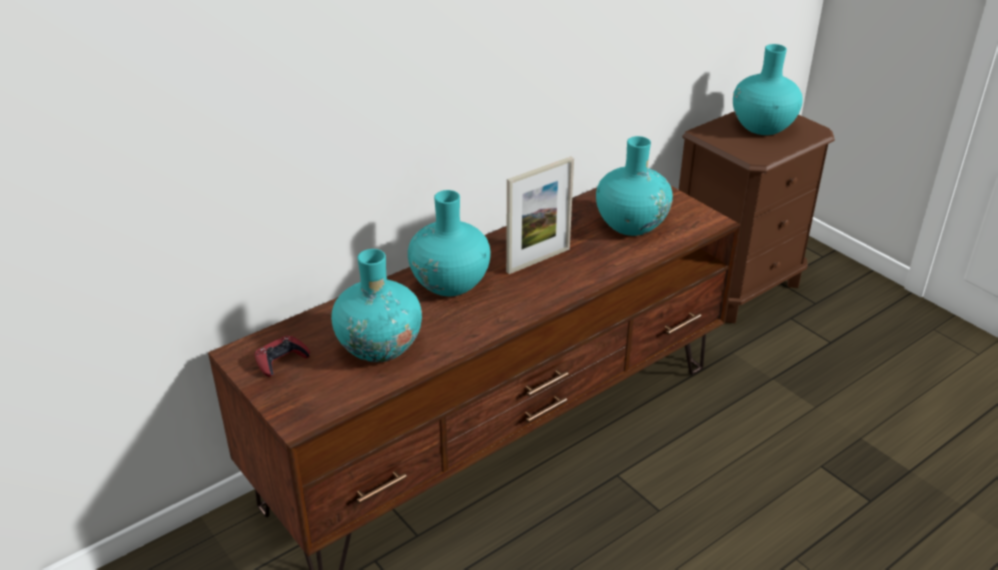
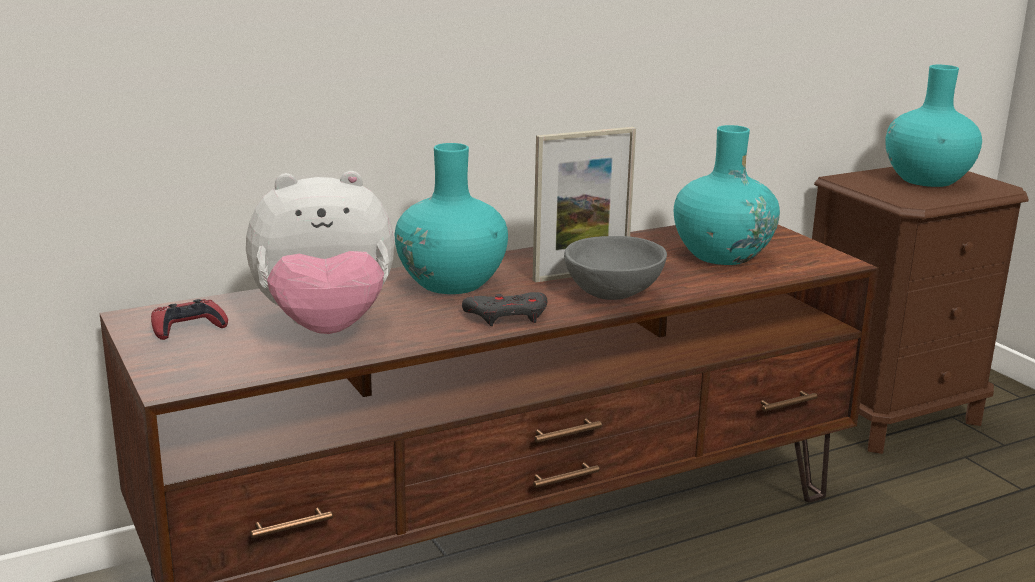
camera: 10 degrees right, 15 degrees down
turquoise vase [331,249,422,362] -> plush toy [246,171,394,334]
none -> grey game controller [462,292,547,326]
none -> grey bowl [564,236,667,300]

